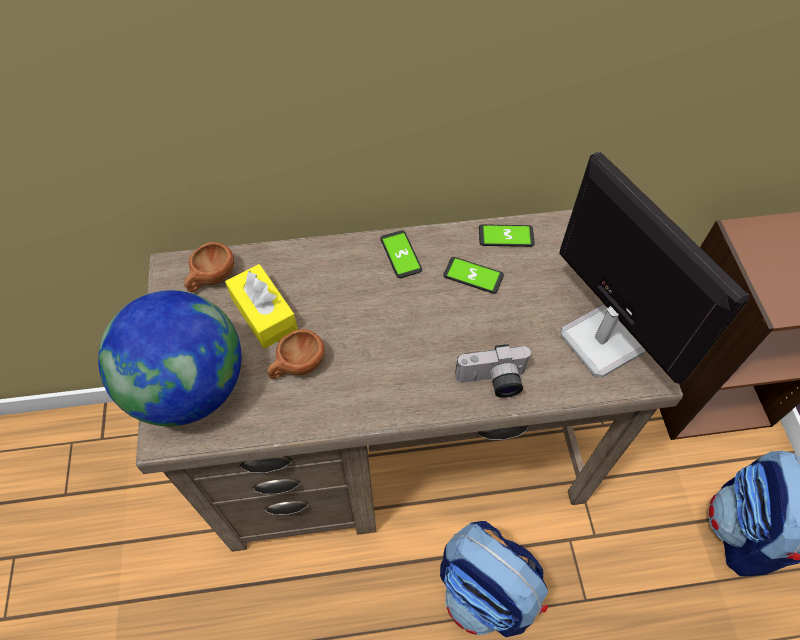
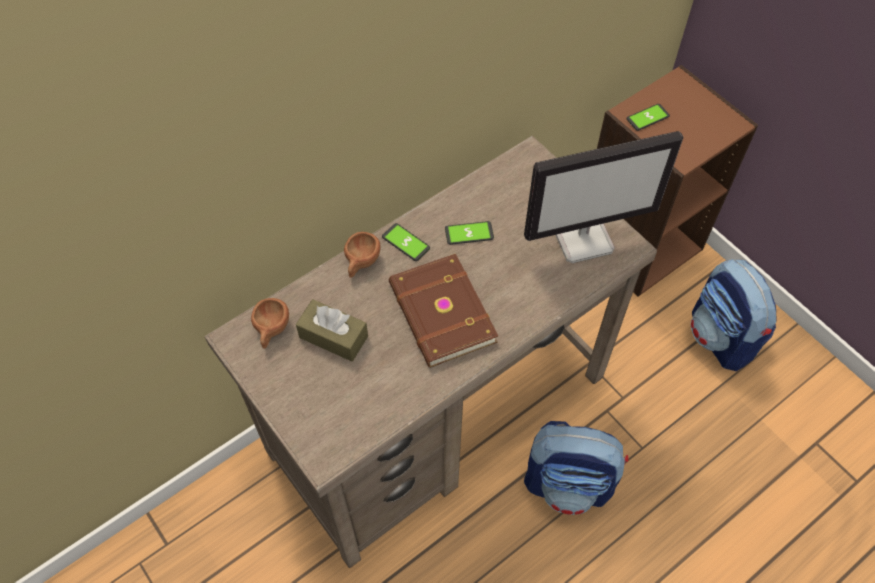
camera: 30 degrees left, 0 degrees up
globe [98,290,241,426] -> none
yellow tissue box [225,264,298,349] -> brown tissue box [296,299,368,361]
brown cup [267,329,325,379] -> brown cup moved to [344,232,381,278]
camera [455,344,532,398] -> none
phone [479,224,535,247] -> phone moved to [626,104,670,131]
monitor [559,152,749,384] -> monitor turned 135 degrees clockwise [524,131,684,263]
none -> brown book [389,254,498,368]

